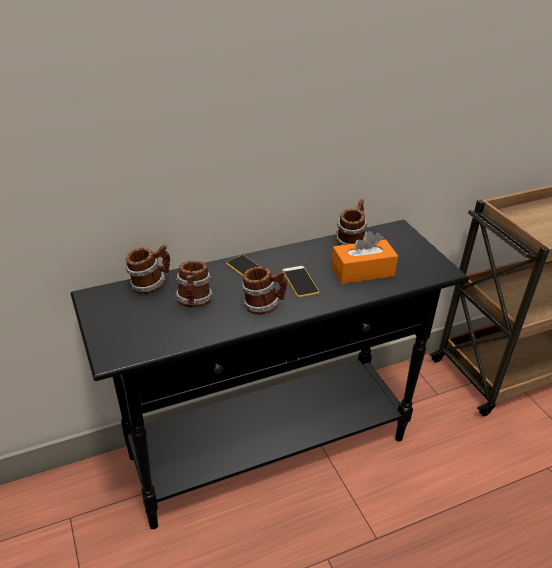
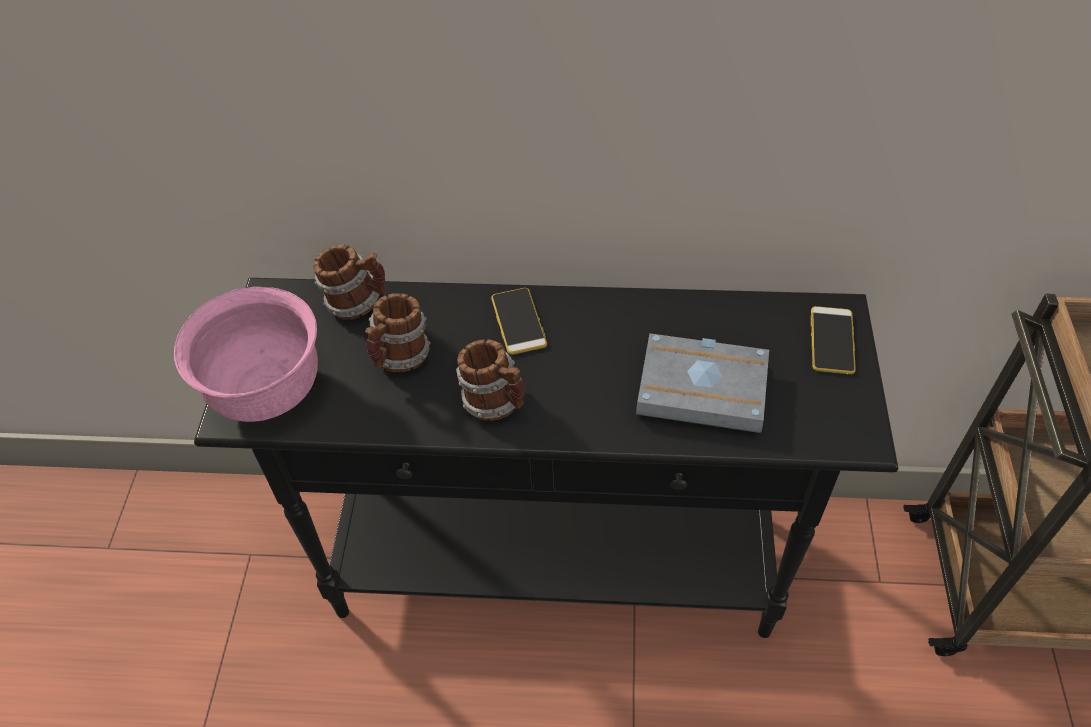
camera: 30 degrees right, 15 degrees up
phone [282,266,319,298] -> phone moved to [811,306,856,374]
orange tissue box [331,231,398,284] -> grey book [636,333,769,433]
mug [336,199,368,245] -> none
none -> pink bowl [174,287,318,422]

